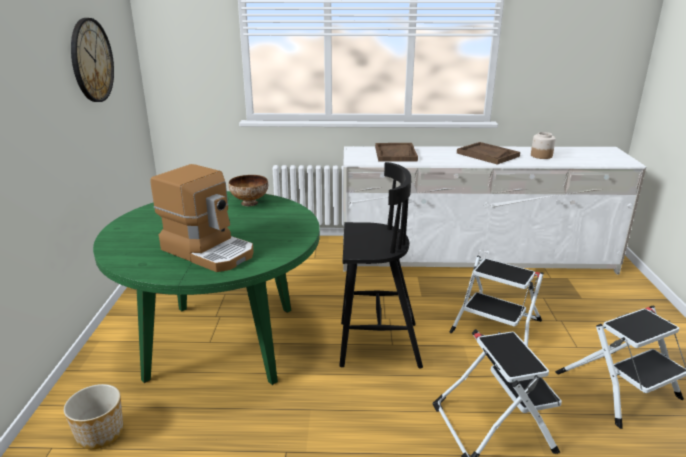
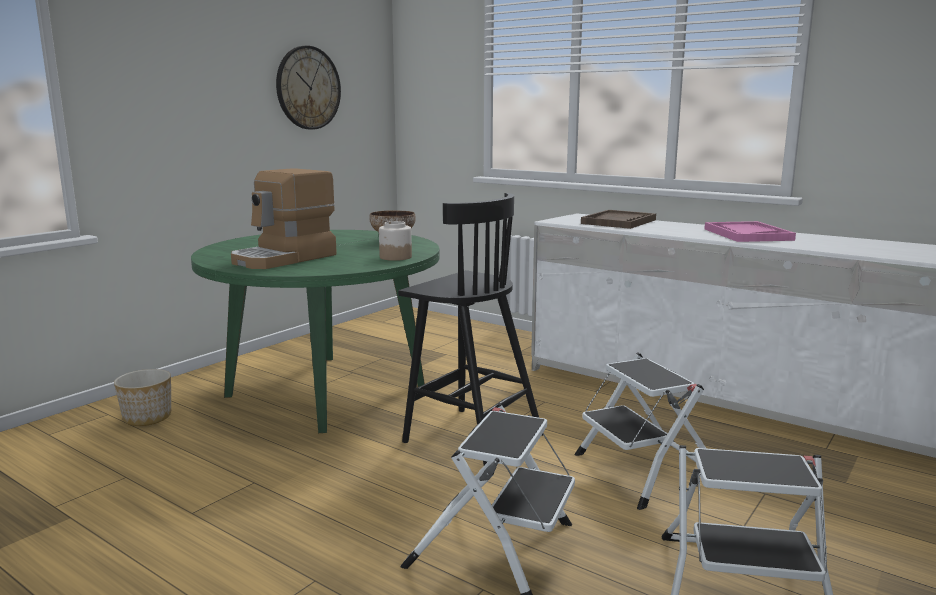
camera: 35 degrees right, 10 degrees down
coffee machine [150,164,254,272] -> coffee machine turned 60 degrees clockwise [231,168,337,269]
brown tray [457,142,520,165] -> pink tray [704,221,796,242]
jar [531,132,556,159] -> jar moved to [379,221,412,261]

